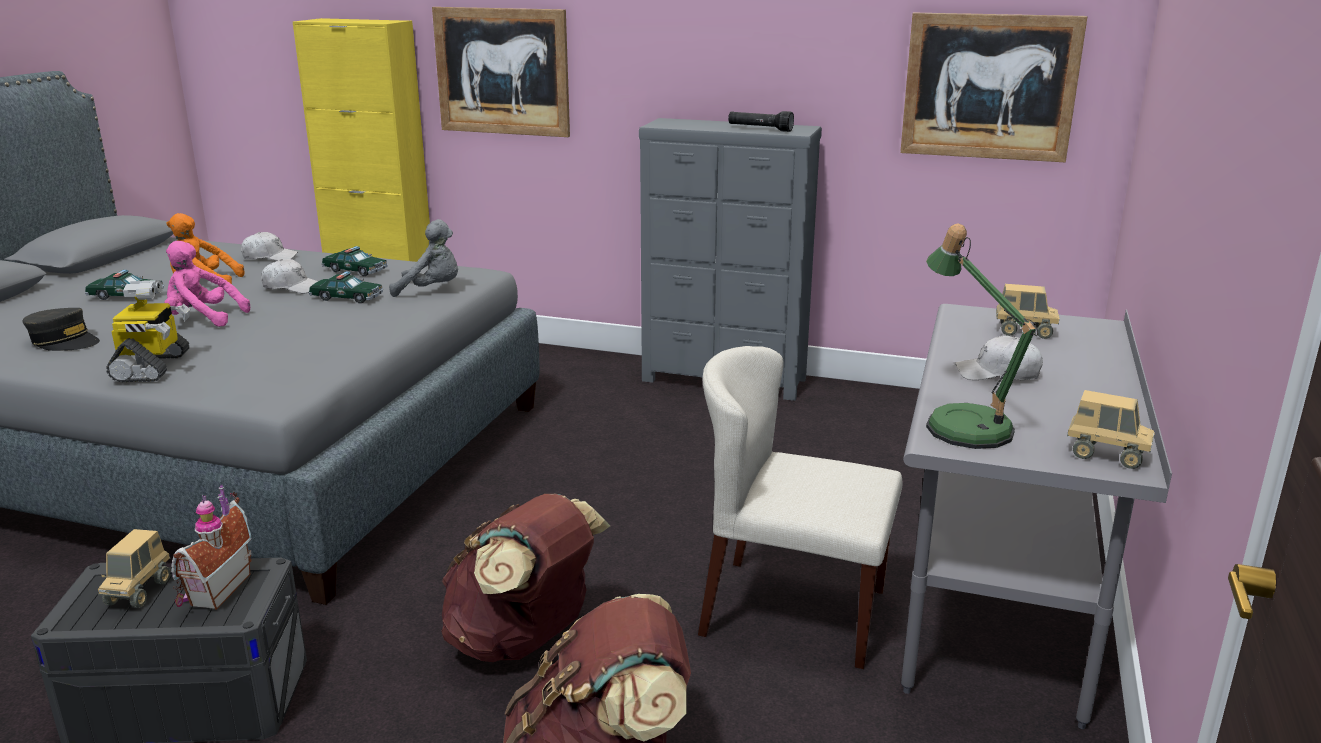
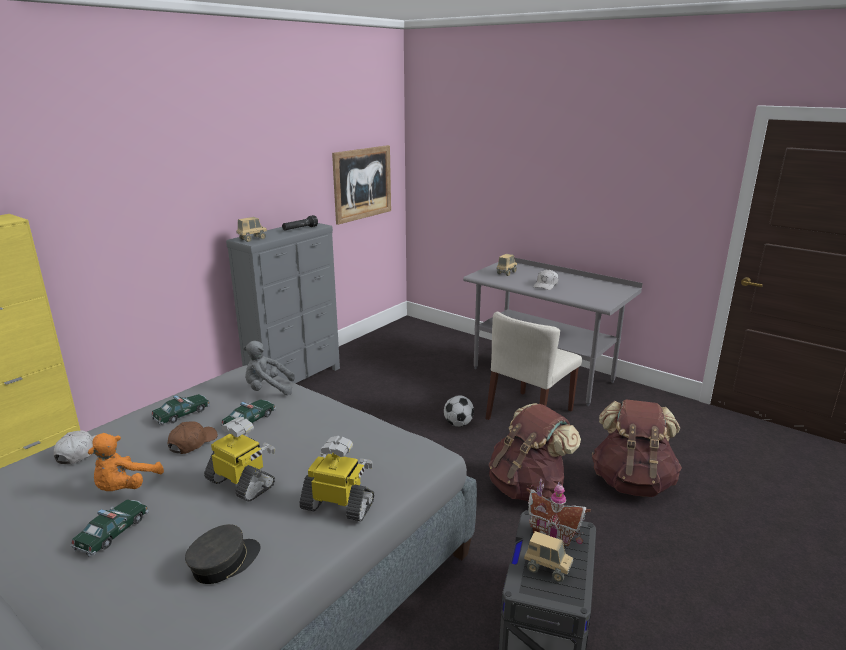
camera: 70 degrees left, 0 degrees up
pink plush toy [164,241,250,327] -> toy robot [204,417,275,502]
white cap [261,259,318,293] -> brown cap [168,422,218,454]
grey plush toy [389,219,458,297] -> grey plush toy turned 120 degrees counterclockwise [243,341,295,395]
picture [432,7,570,137] -> none
table lamp [926,223,1038,449] -> none
toy truck [1067,390,1155,469] -> toy truck moved to [236,217,267,242]
none -> football [444,395,474,427]

